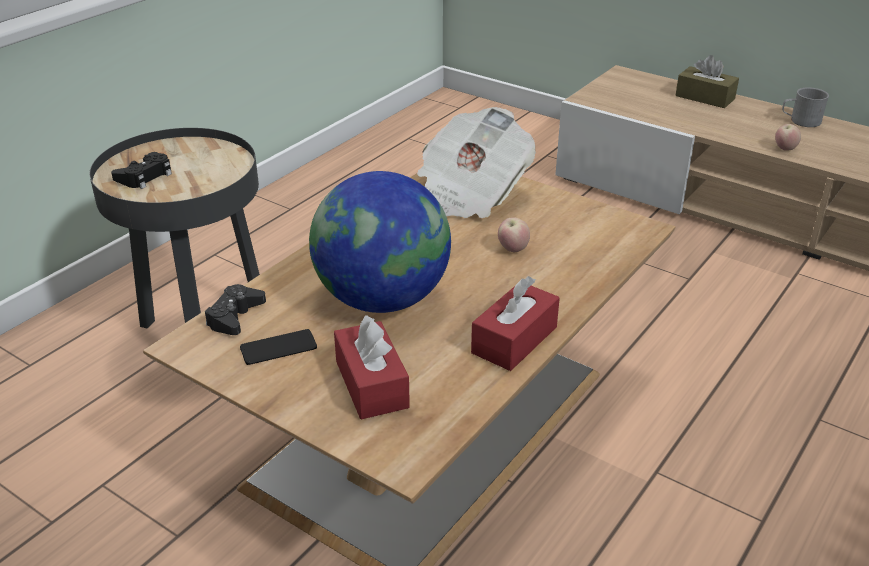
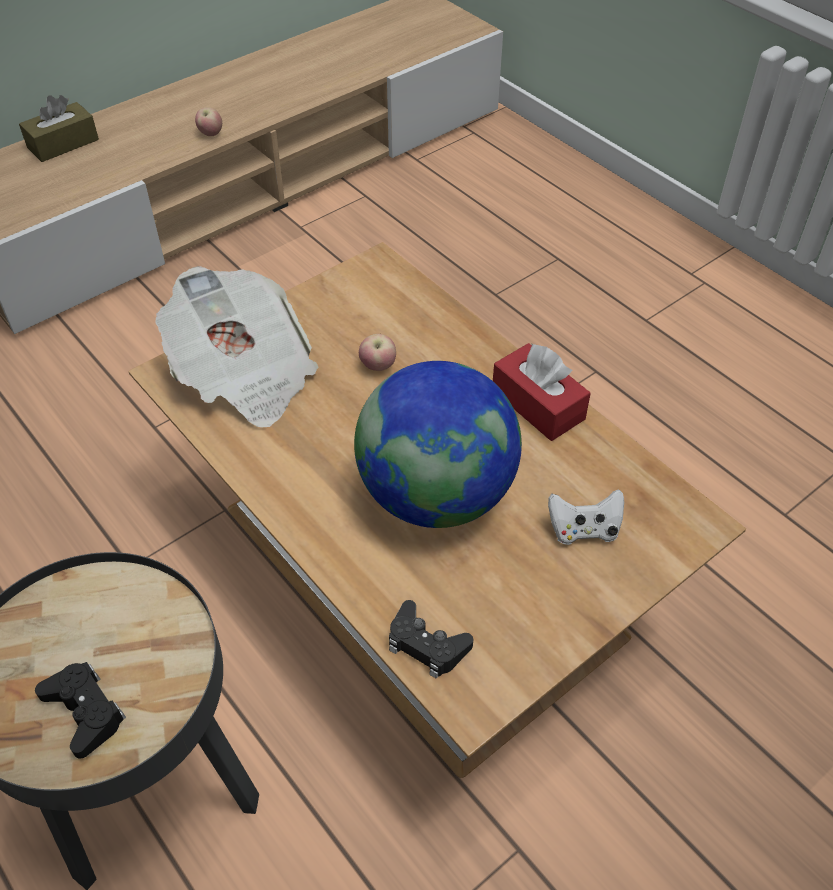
camera: 75 degrees left, 15 degrees up
phone [240,329,317,365] -> none
red tissue box [334,315,410,419] -> white game controller [548,489,624,545]
grey mug [782,87,829,127] -> none

